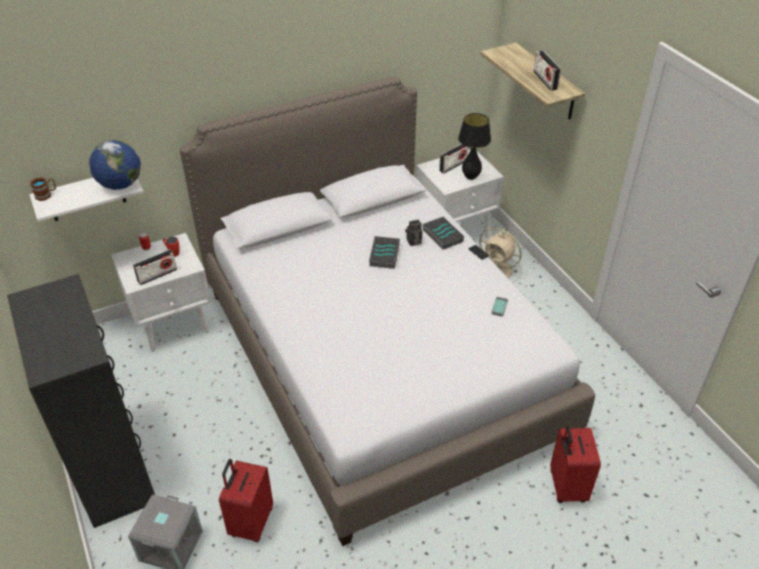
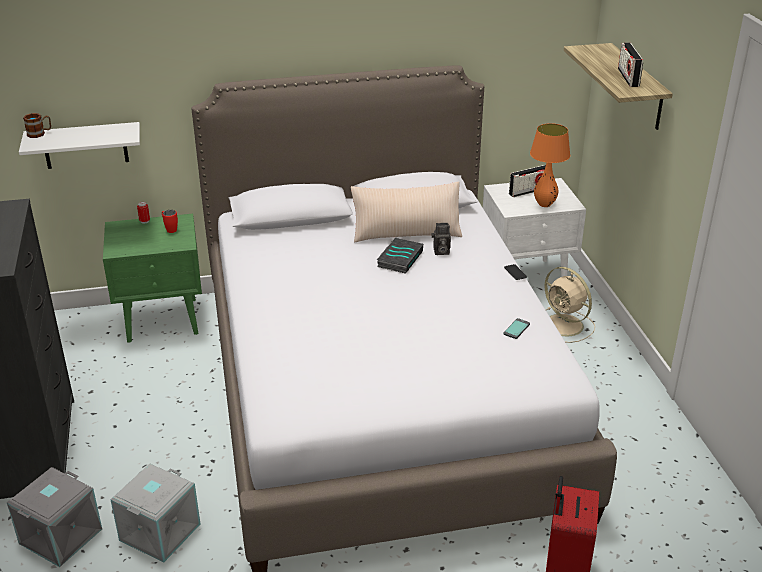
camera: 15 degrees right, 10 degrees down
globe [89,140,141,190] -> none
white nightstand [111,233,211,352] -> green nightstand [103,214,202,343]
radio [133,249,177,285] -> none
red suitcase [219,459,273,542] -> grey storage box [110,464,201,563]
book [423,217,464,250] -> none
black table lamp [458,113,491,180] -> orange table lamp [530,123,570,207]
none -> beige pillow [351,182,462,243]

